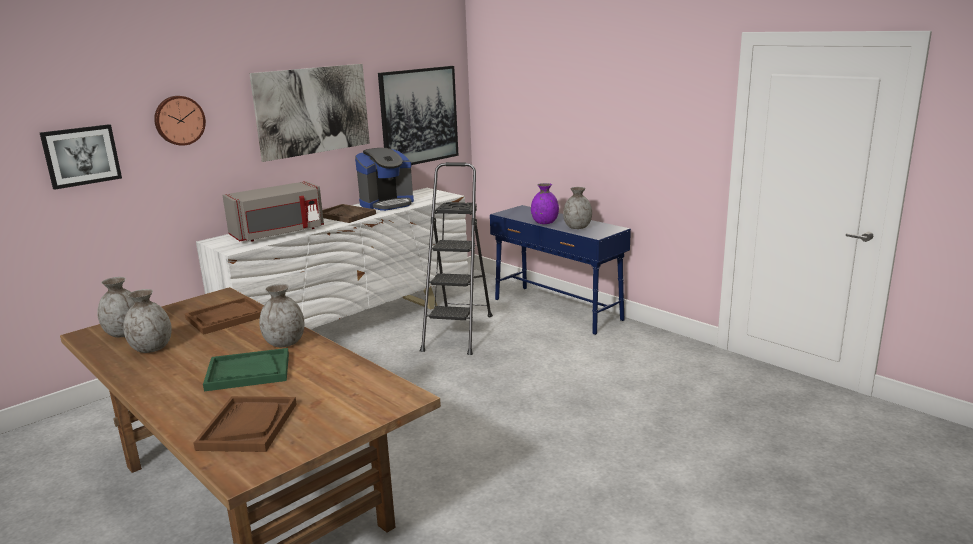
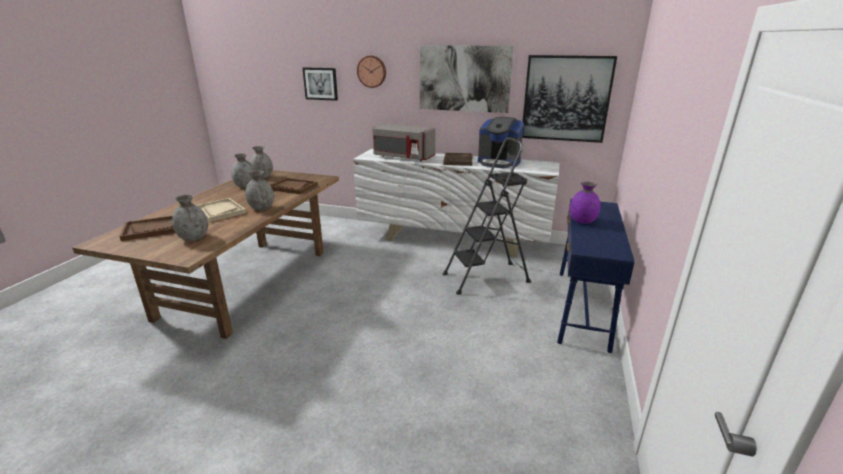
camera: 60 degrees right, 5 degrees up
green tray [203,348,289,391] -> beige tray [197,198,246,222]
grey vase [563,187,592,229] -> grey vase moved to [172,195,208,241]

